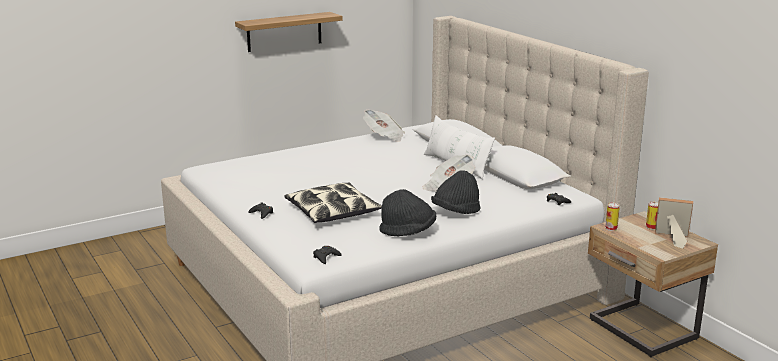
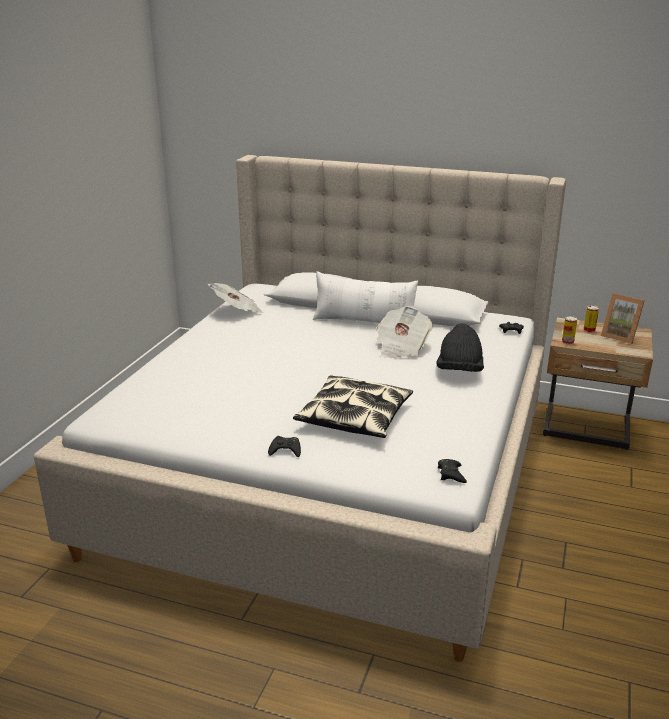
camera: 40 degrees left, 5 degrees up
shelf [235,12,343,52] -> none
black hat [379,189,436,237] -> none
picture frame [655,197,693,249] -> picture frame turned 120 degrees counterclockwise [601,293,645,344]

